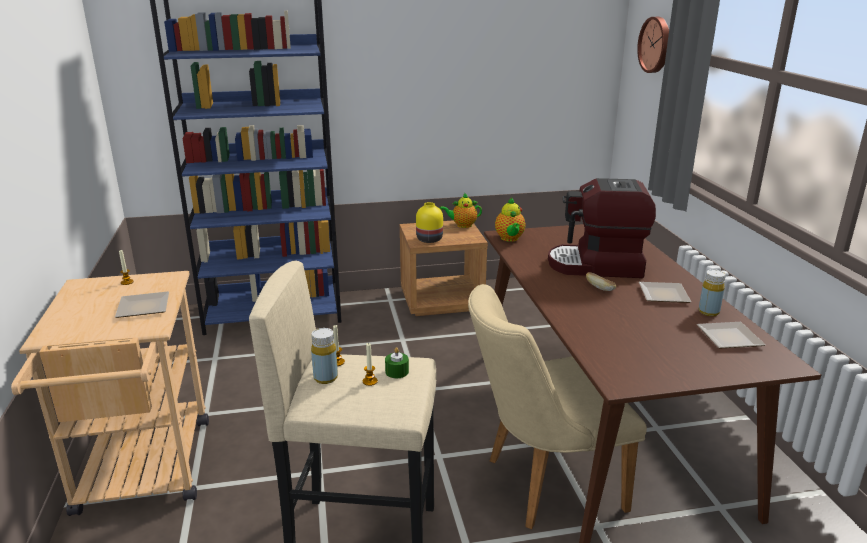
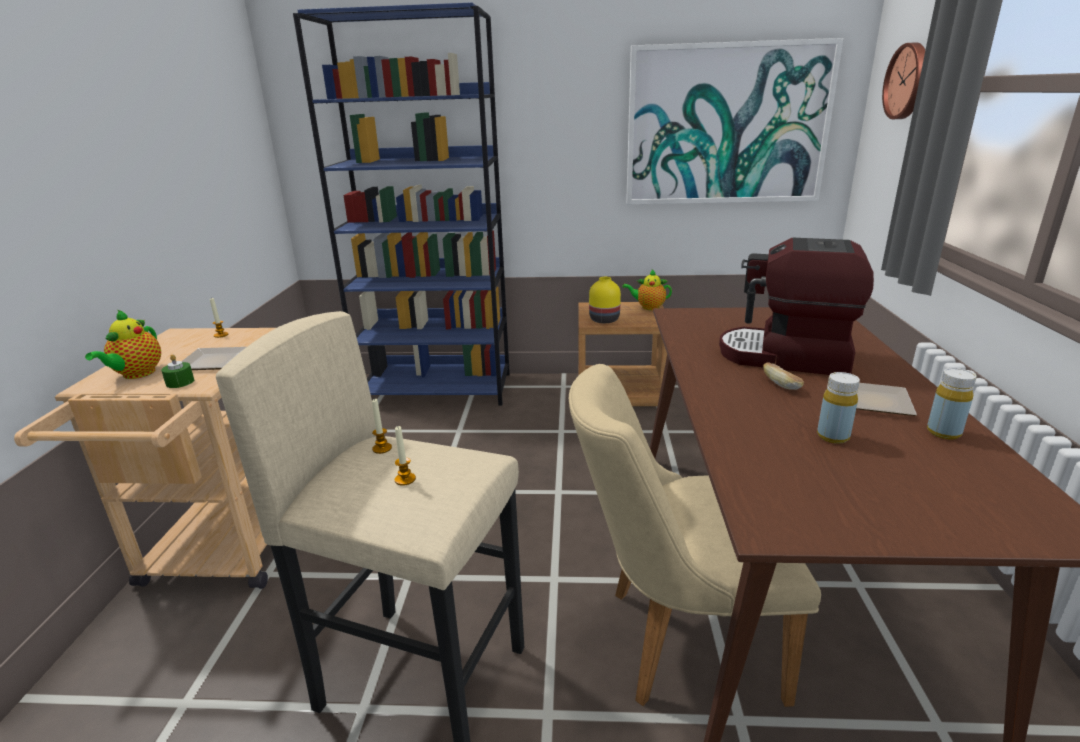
camera: 15 degrees right, 0 degrees up
yellow bottle [311,328,338,384] -> yellow bottle moved to [817,372,860,444]
green candle [385,347,409,378] -> green candle moved to [161,354,194,388]
teapot [495,197,526,242] -> teapot moved to [85,310,161,379]
plate [697,322,766,349] -> none
none -> picture [626,38,843,204]

